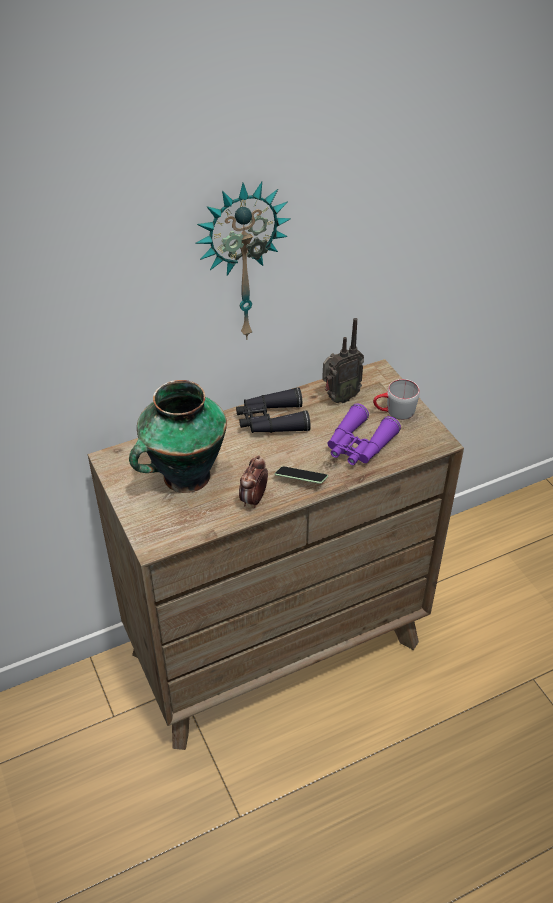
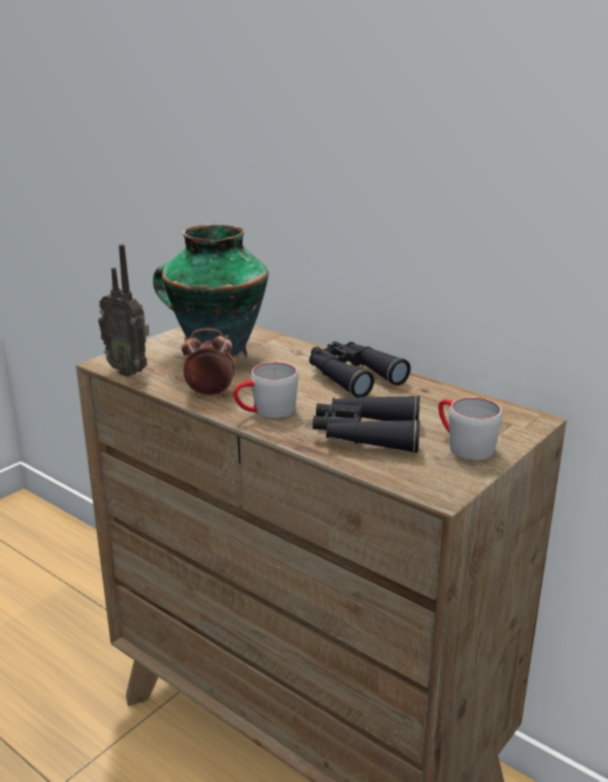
camera: 65 degrees right, 20 degrees down
wall clock [195,182,291,340] -> none
phone [274,466,328,484] -> grey mug [233,362,298,419]
radio [322,318,364,403] -> radio moved to [98,244,149,377]
purple binoculars [327,403,401,465] -> black binoculars [313,395,420,453]

